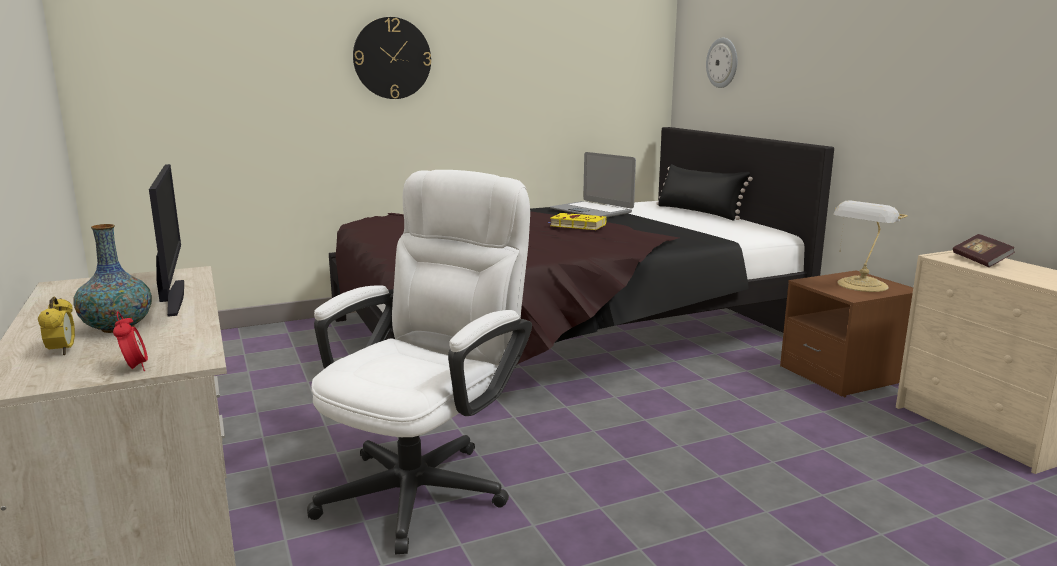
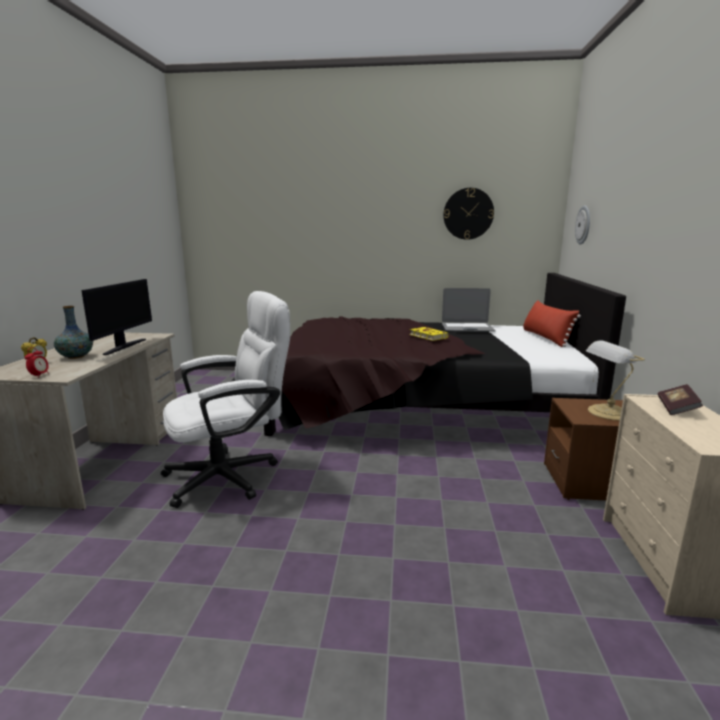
camera: 30 degrees right, 0 degrees up
wall clock [353,17,431,99] -> wall clock moved to [443,188,494,240]
laptop [550,152,636,218] -> laptop turned 75 degrees counterclockwise [442,288,495,332]
black pillow [657,164,753,221] -> red pillow [523,300,581,347]

